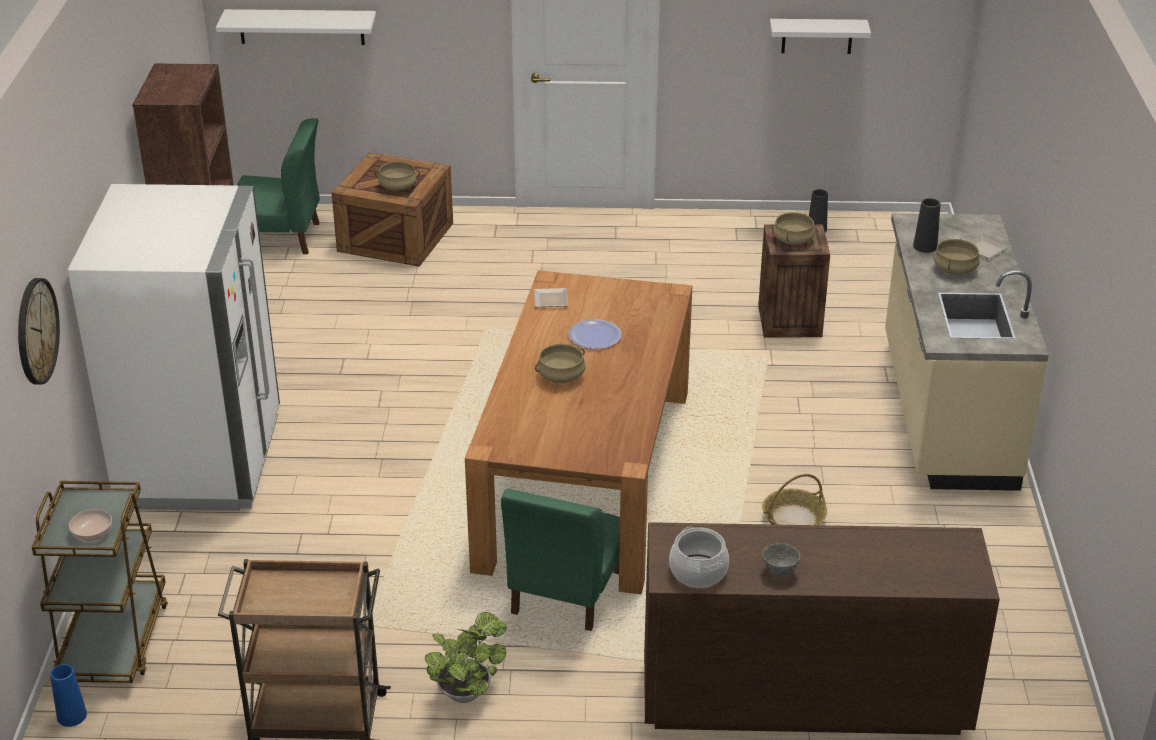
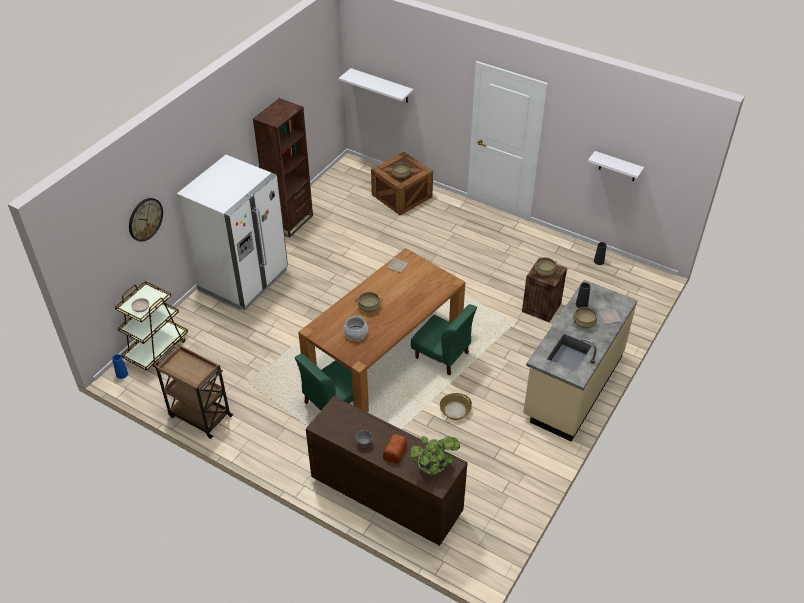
camera: 30 degrees right, 10 degrees up
green chair [237,118,320,254] -> green chair moved to [411,304,477,376]
potted plant [425,612,507,703] -> potted plant moved to [410,436,460,475]
plate [568,319,622,349] -> none
cooking pot [669,526,729,588] -> cooking pot moved to [343,315,368,341]
none -> bread [383,434,407,463]

